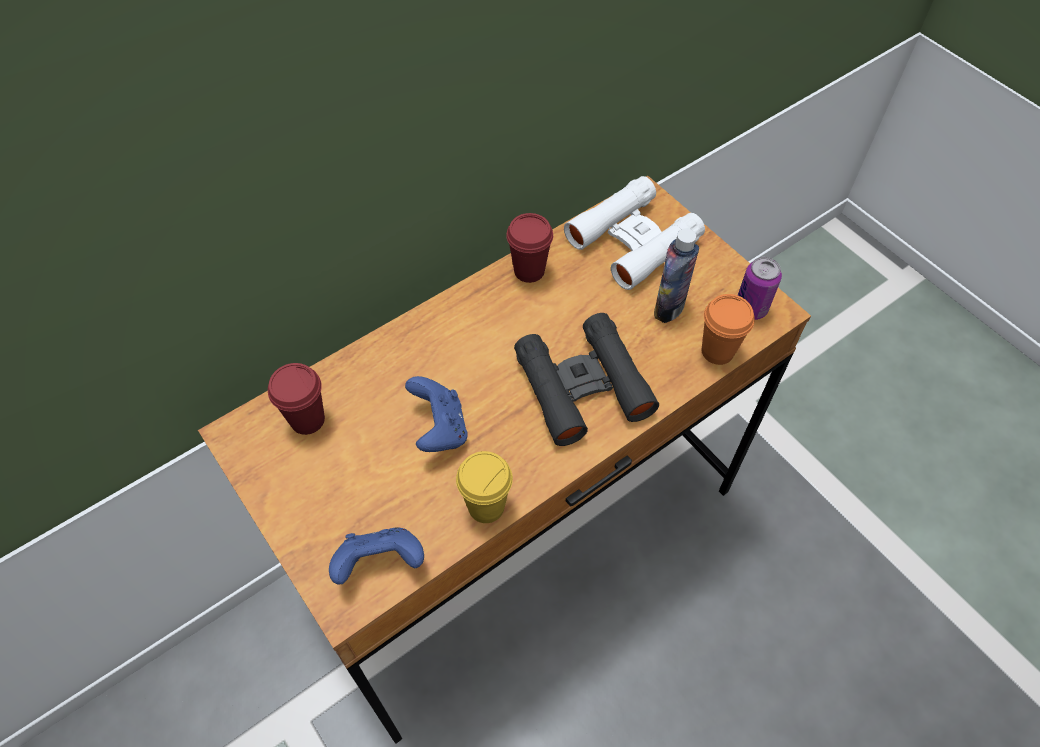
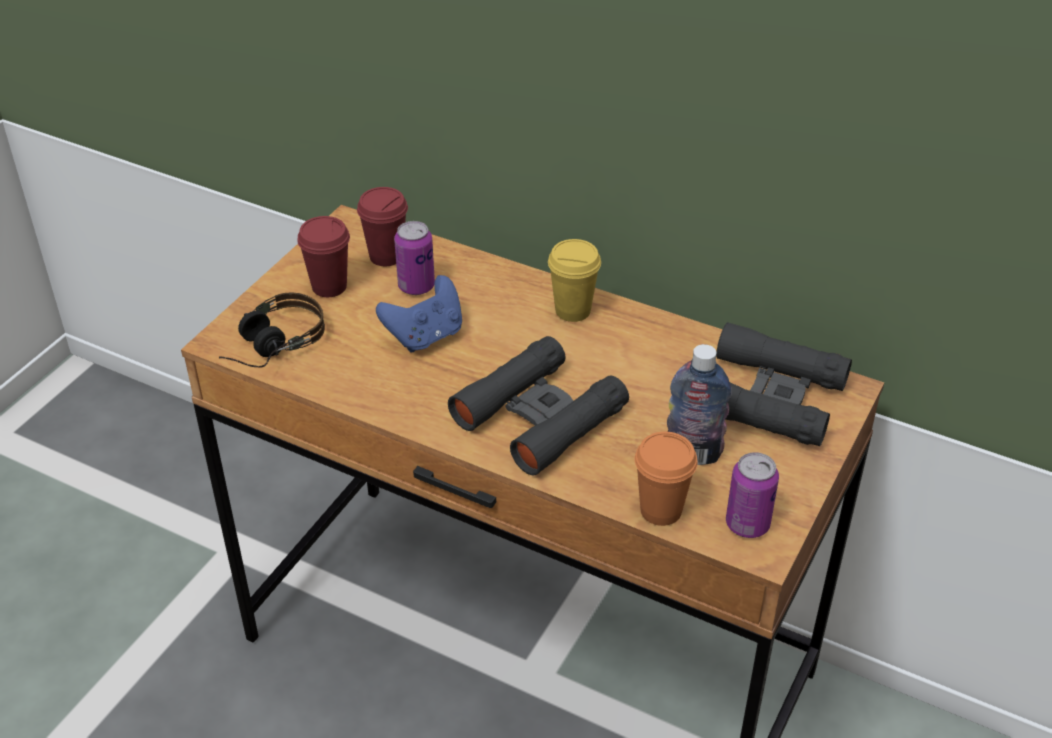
camera: 65 degrees right, 15 degrees down
blue game controller [329,528,424,585] -> headphones [219,292,325,368]
yellow cup [456,451,513,523] -> yellow cup moved to [548,239,601,322]
red cup [506,213,553,283] -> red cup moved to [297,216,350,297]
white binoculars [564,176,705,290] -> black binoculars [716,322,852,446]
none -> can [394,221,435,295]

